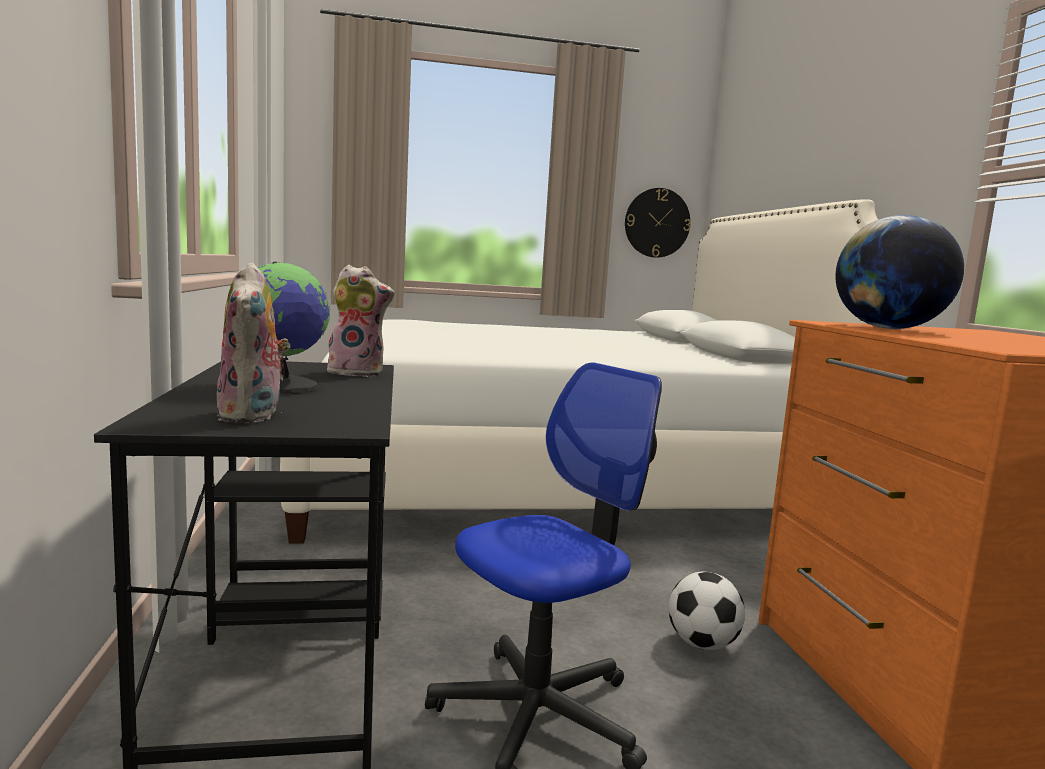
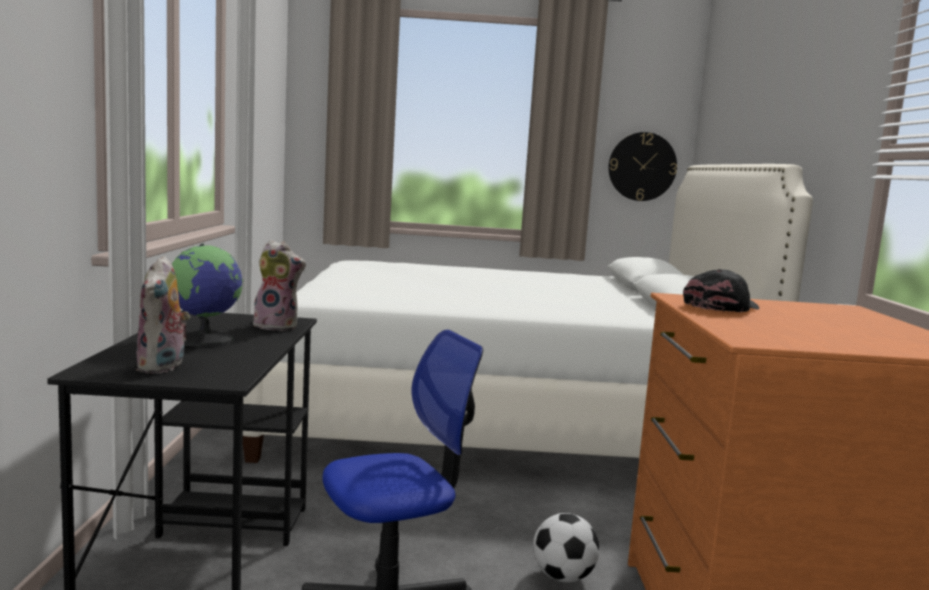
camera: 10 degrees right, 0 degrees up
globe [835,215,964,329] -> black cap [683,269,760,312]

